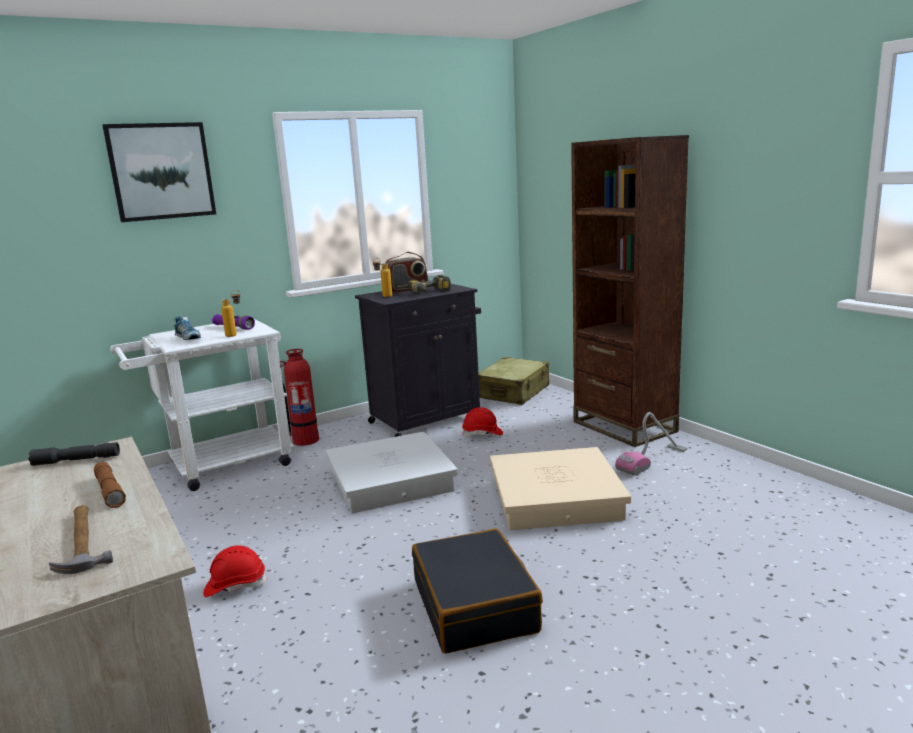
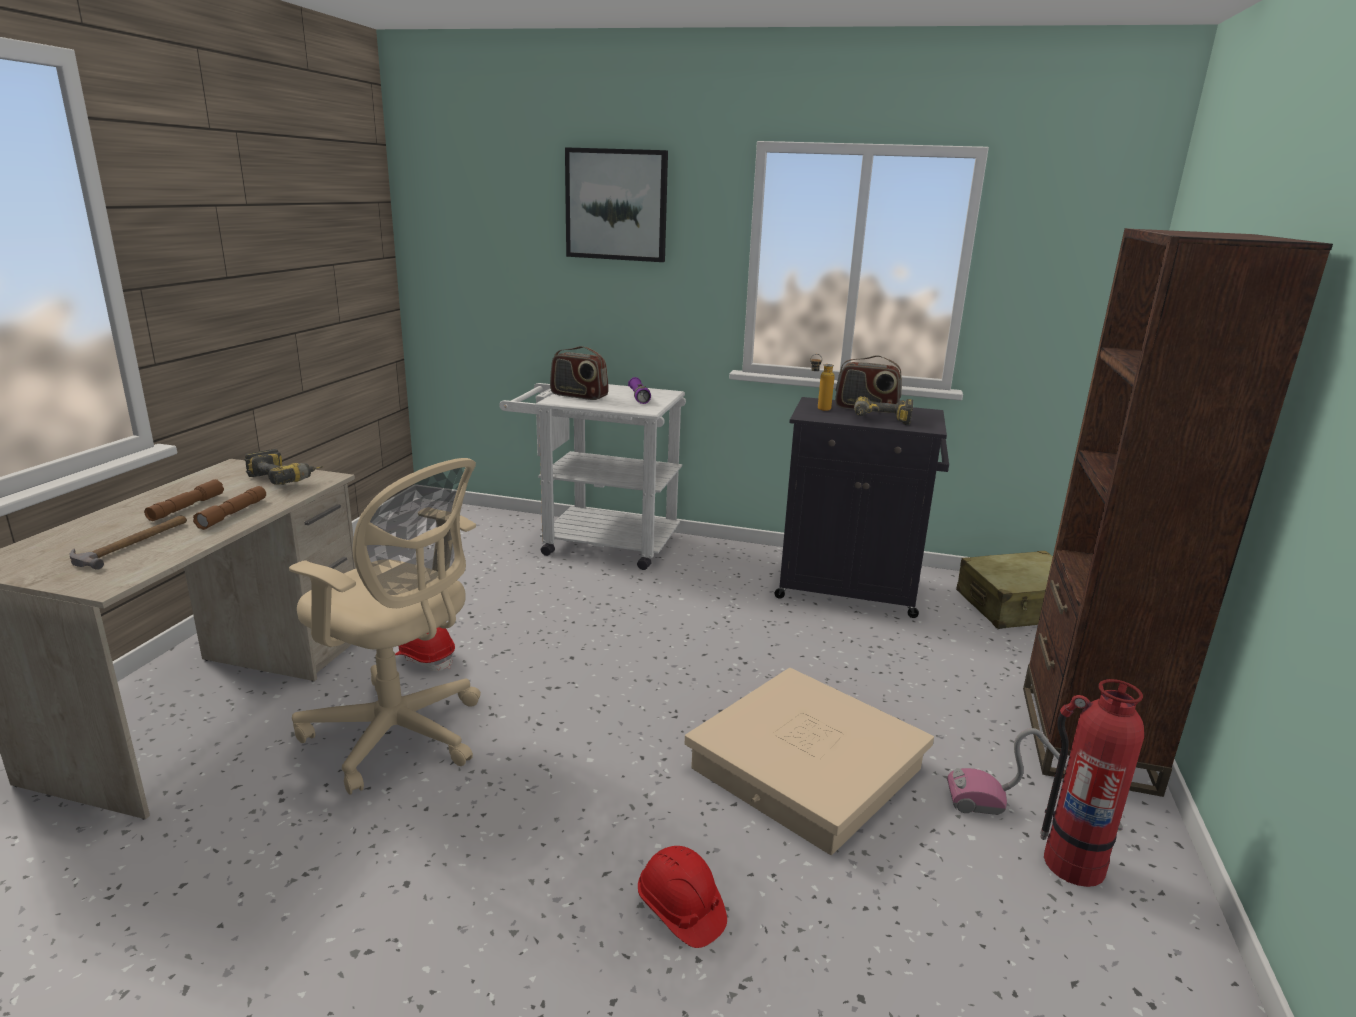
camera: 45 degrees right, 5 degrees up
grey flashlight [28,442,120,466] -> power drill [244,449,323,485]
shoe [174,316,201,340] -> radio [550,346,609,400]
bottle [221,290,241,337] -> none
fire extinguisher [280,349,319,446] -> fire extinguisher moved to [1040,679,1144,887]
white storage box [326,432,458,513] -> none
black suitcase [412,529,543,654] -> none
red hard hat [462,407,503,437] -> red hard hat moved to [638,846,727,948]
none -> brown flashlight [144,479,224,521]
none -> beige office chair [289,458,481,795]

